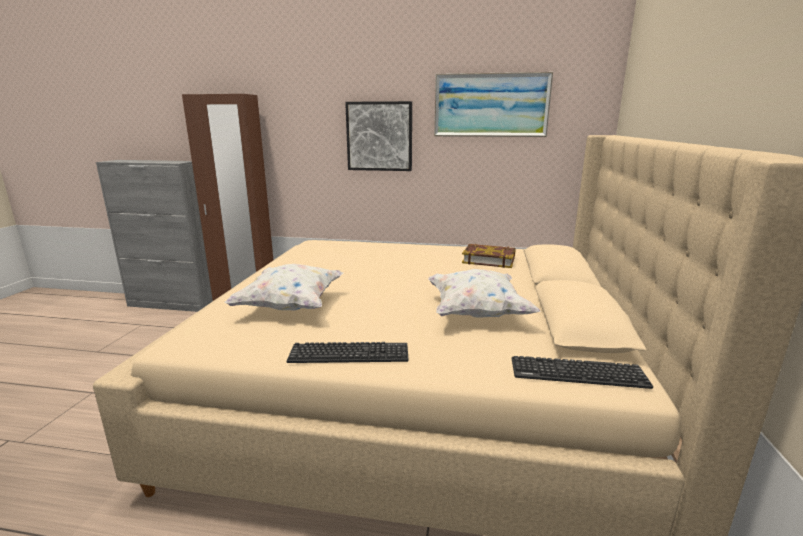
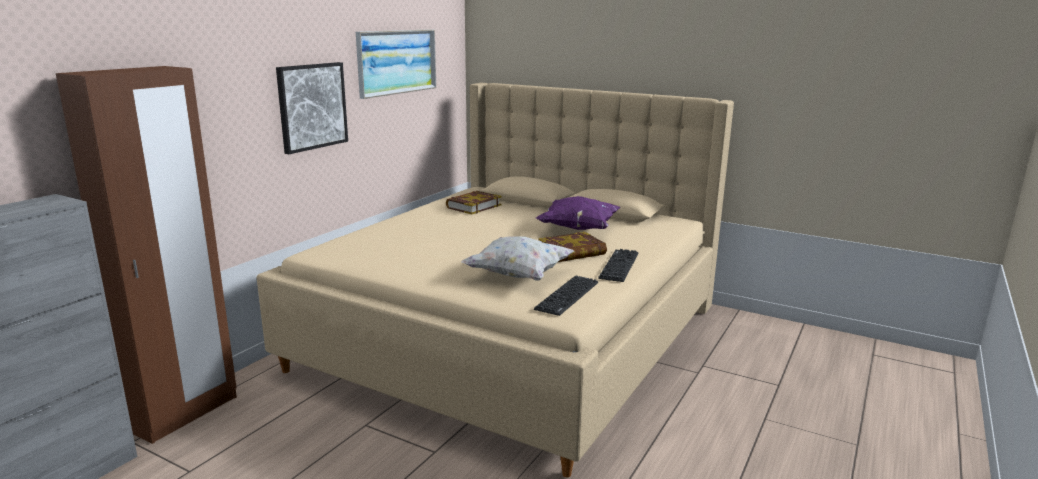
camera: 70 degrees left, 0 degrees up
white pillow [428,269,541,318] -> purple pillow [536,196,620,230]
keyboard [512,356,653,389] -> keyboard moved to [534,276,598,316]
none -> book [538,232,607,262]

